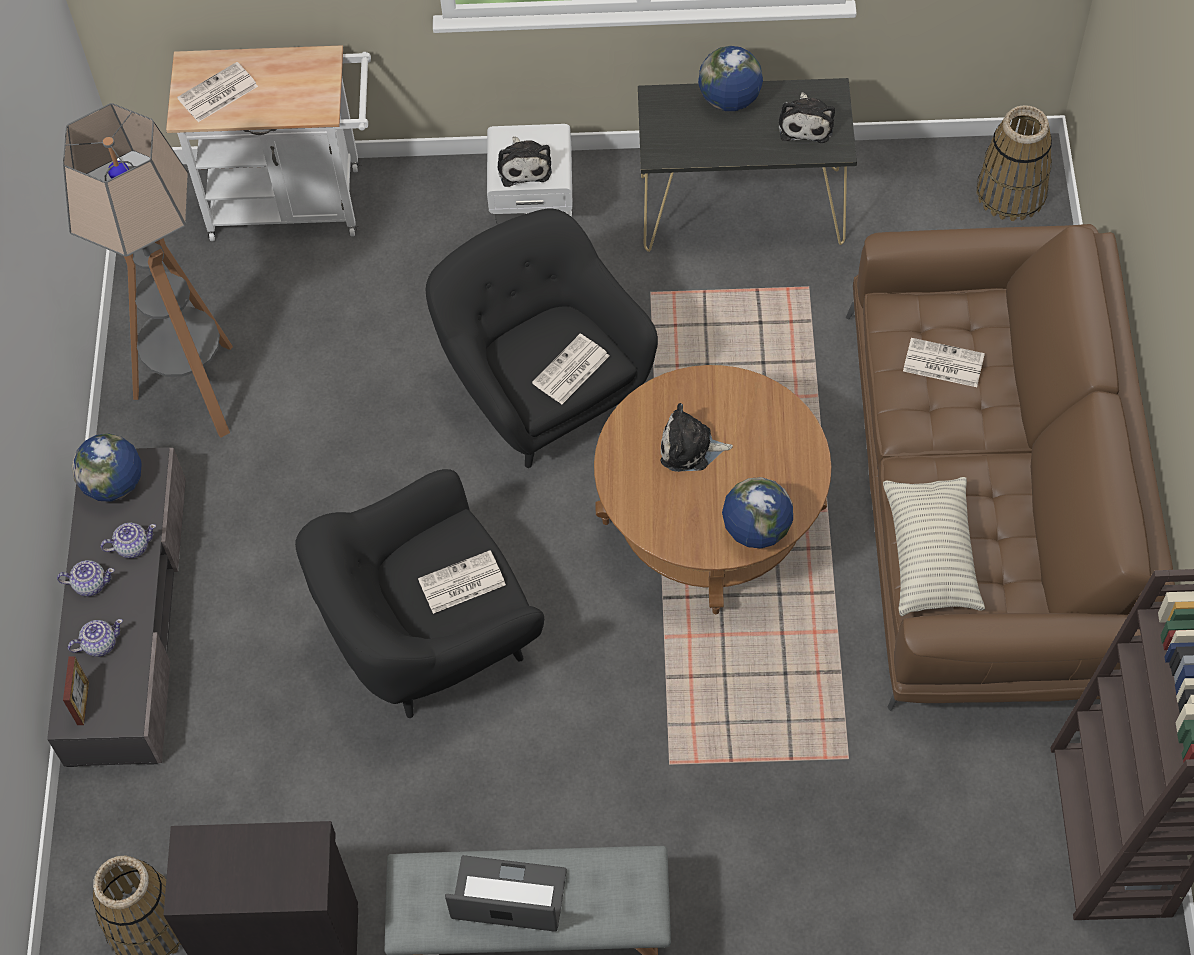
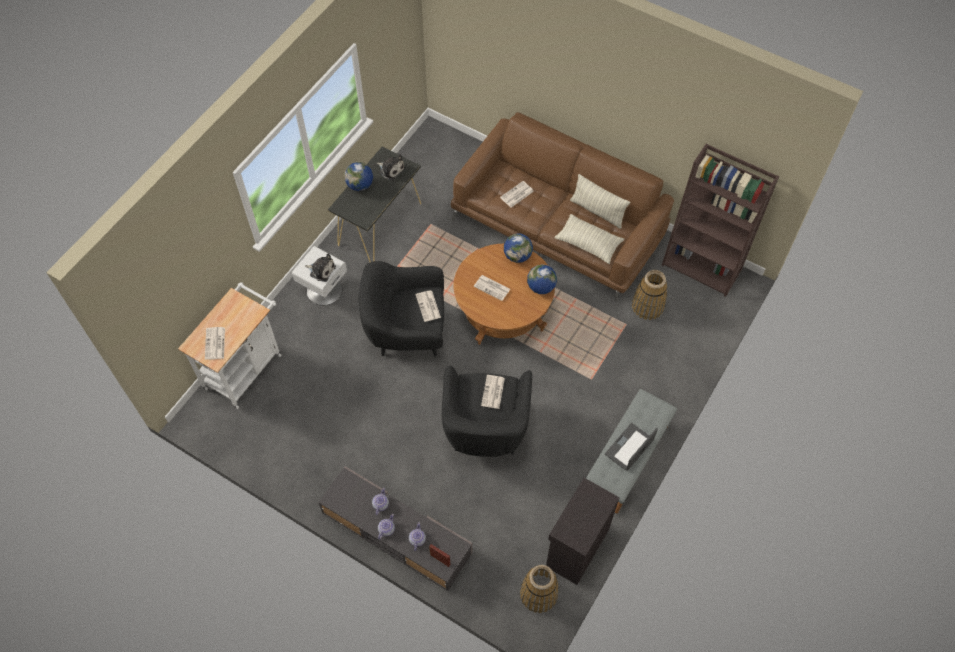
camera: 60 degrees left, 0 degrees up
floor lamp [63,103,233,438] -> none
globe [72,434,142,502] -> globe moved to [504,233,533,263]
plush toy [661,403,733,472] -> newspaper [474,275,510,301]
basket [976,105,1052,221] -> basket moved to [632,270,667,320]
none -> pillow [570,174,630,229]

